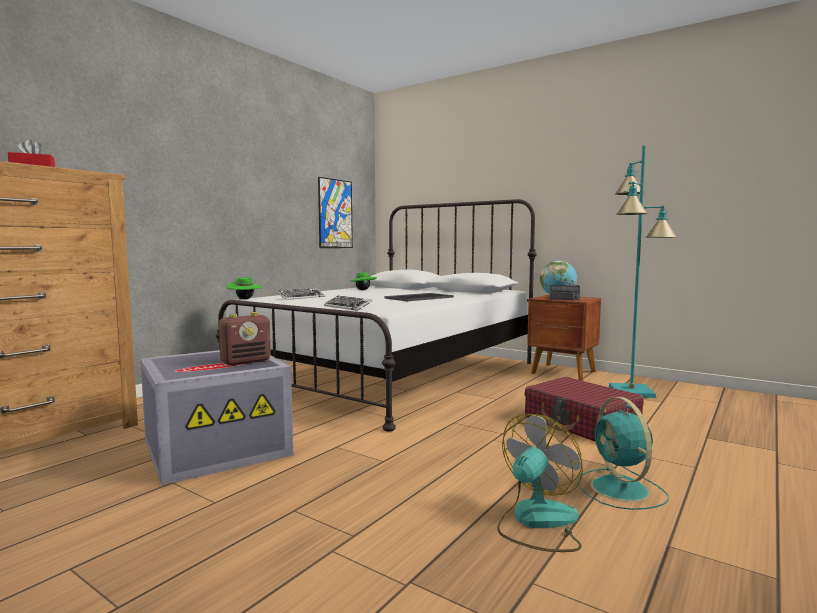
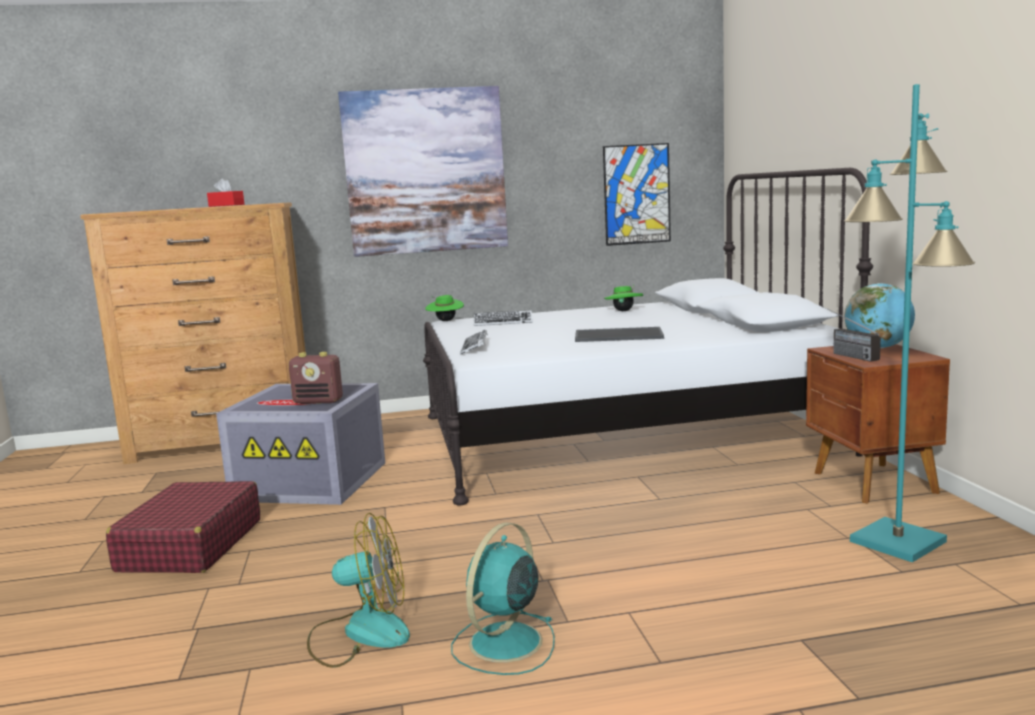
camera: 45 degrees right, 5 degrees up
red suitcase [524,377,644,441] -> red suitcase moved to [106,481,260,573]
none -> picture [338,86,508,257]

